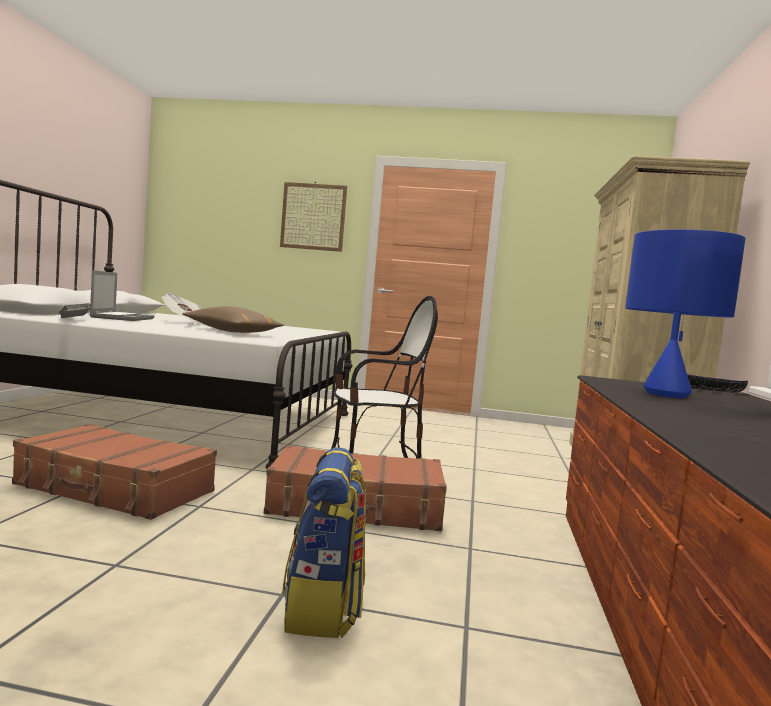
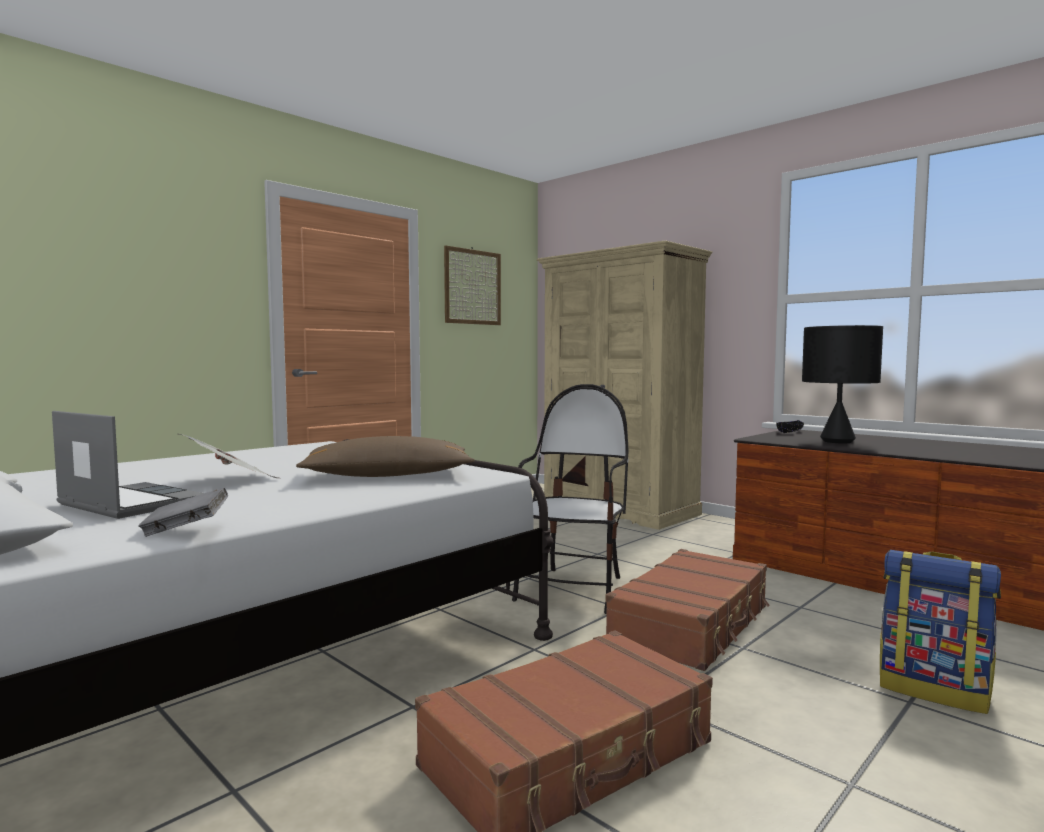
camera: 55 degrees left, 0 degrees up
picture [280,182,347,252] -> picture moved to [444,245,501,325]
blue table lamp [625,229,746,398] -> black table lamp [802,325,883,443]

